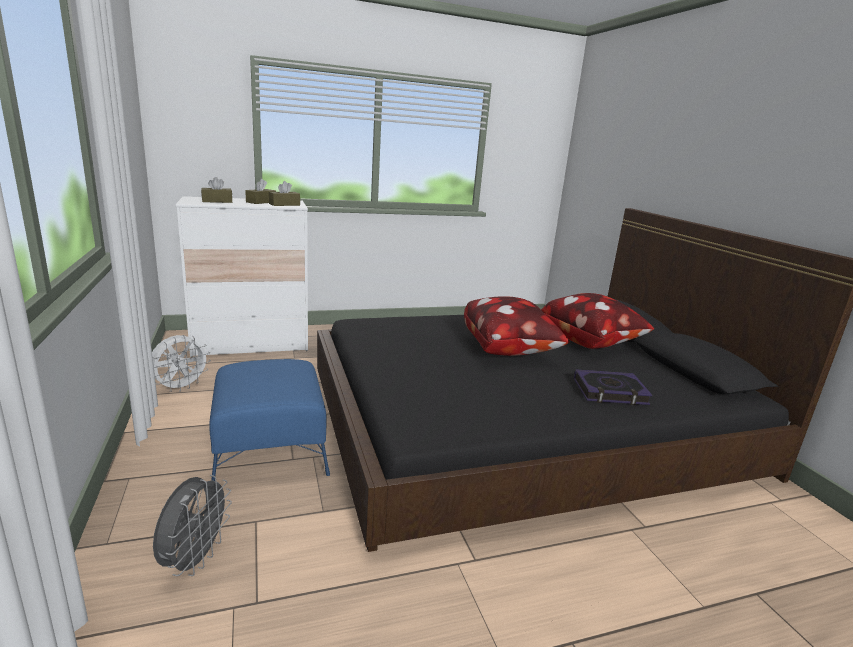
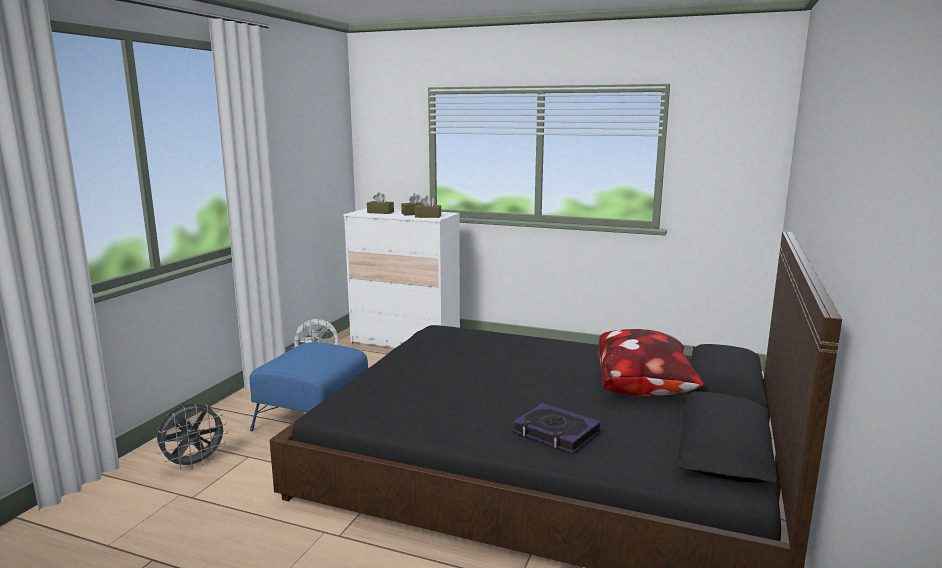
camera: 40 degrees right, 5 degrees down
pillow [464,296,570,356] -> none

